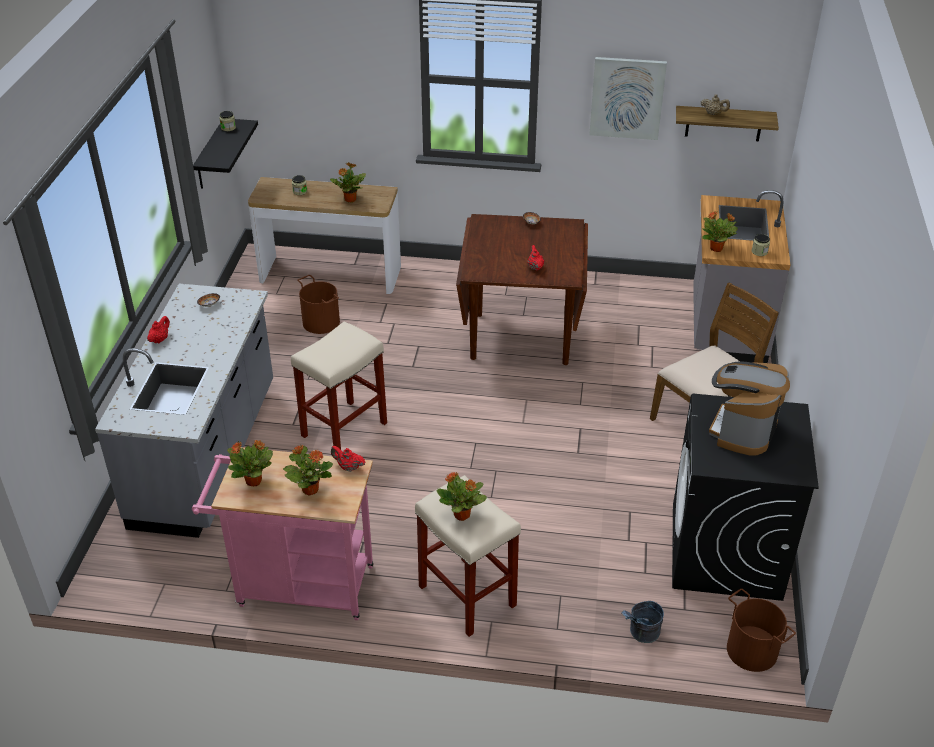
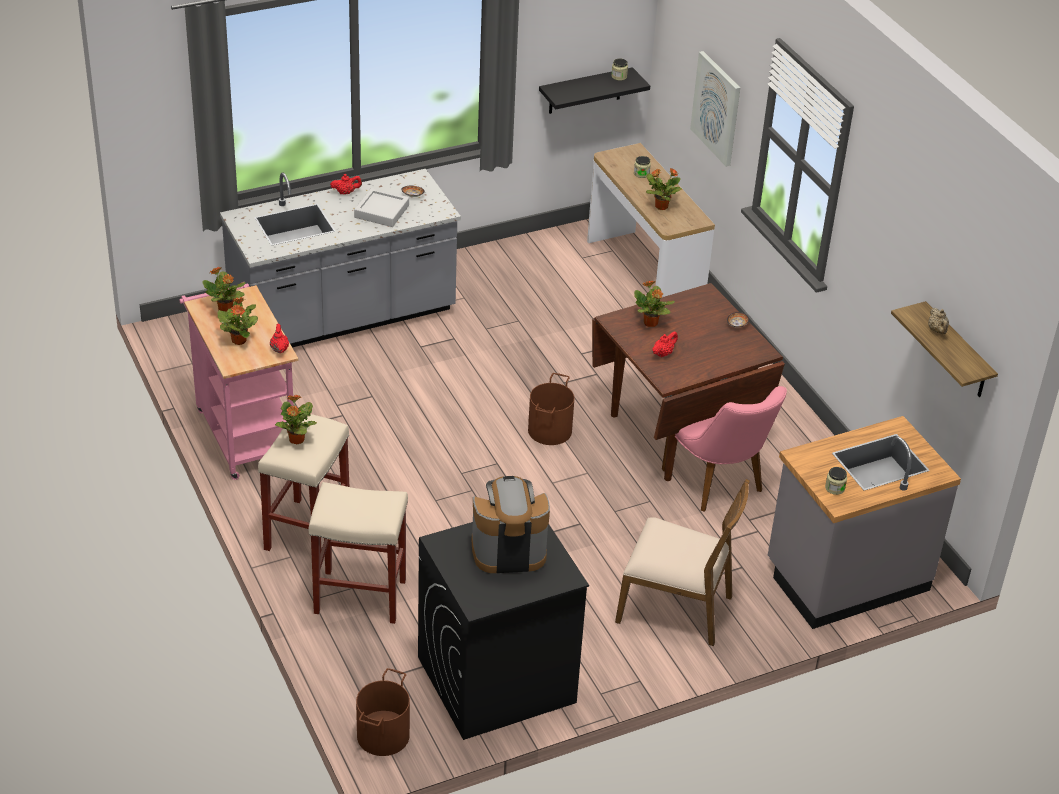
camera: 55 degrees right, 0 degrees up
beige stool [291,321,387,450] -> beige stool moved to [309,482,408,624]
brown bucket [297,275,340,334] -> brown bucket moved to [528,373,575,445]
picture [589,57,667,140] -> picture moved to [690,51,740,166]
grey bucket [621,601,664,643] -> none
potted plant [702,211,738,252] -> potted plant moved to [634,280,675,327]
none -> grey tray [354,188,409,227]
none -> pink chair [662,386,787,512]

